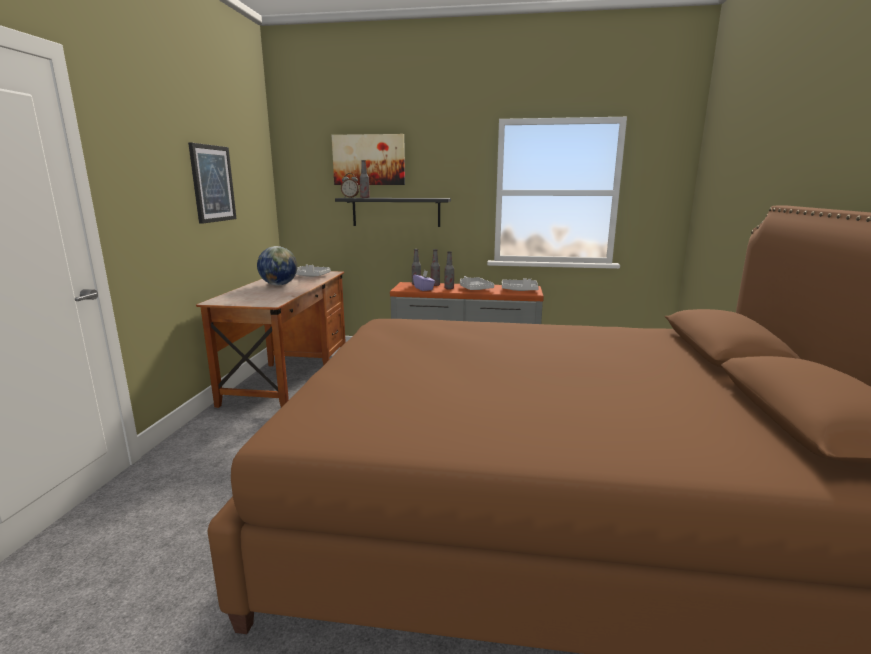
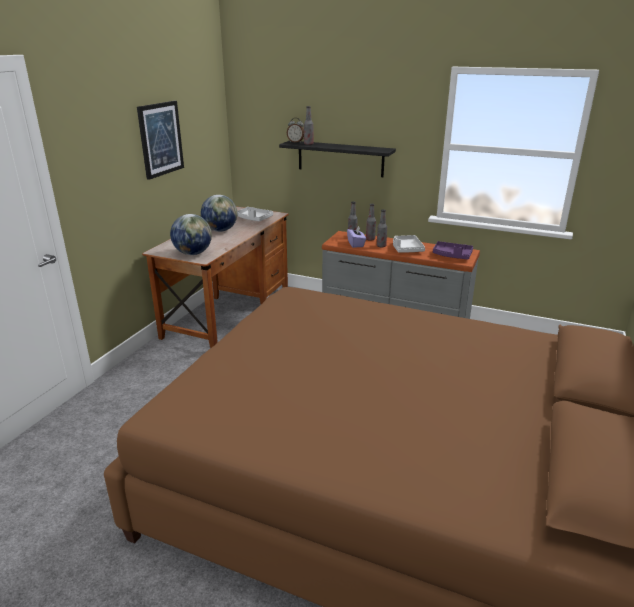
camera: 15 degrees right, 10 degrees up
picture [332,134,405,185] -> none
grey tray [502,278,539,291] -> purple tray [433,241,473,260]
none -> globe [170,214,212,255]

